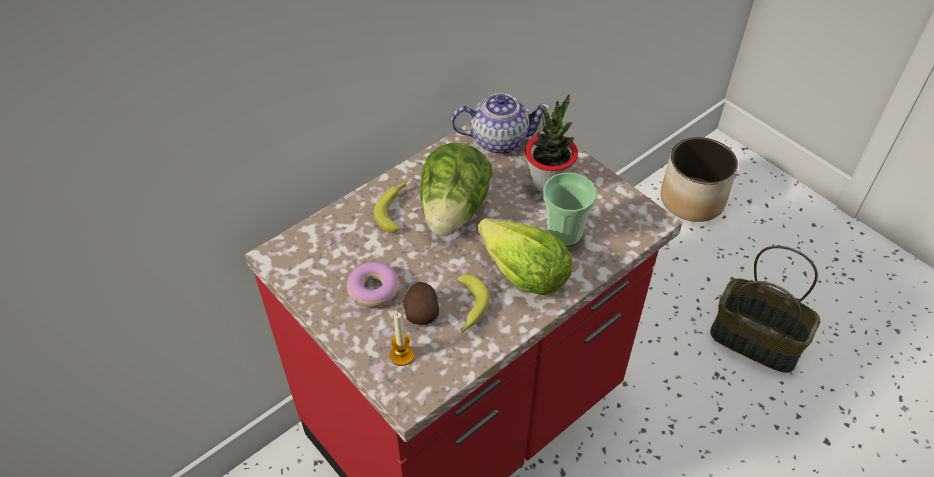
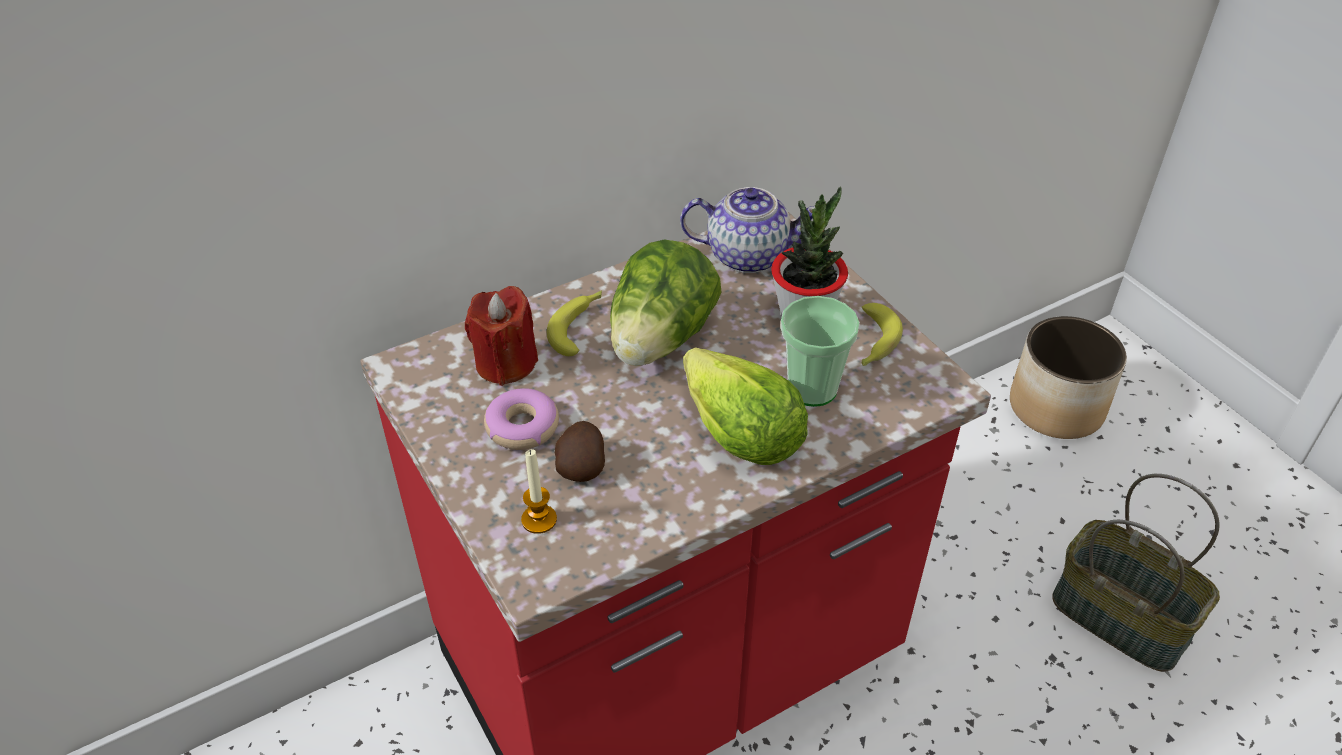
camera: 10 degrees right, 5 degrees down
banana [457,274,490,333] -> banana moved to [862,303,903,366]
none -> red candle [465,286,538,386]

